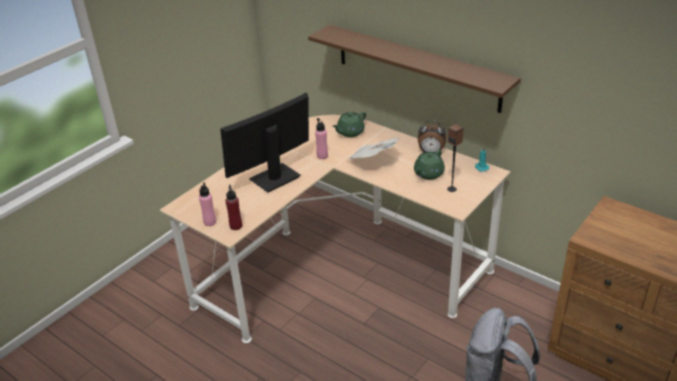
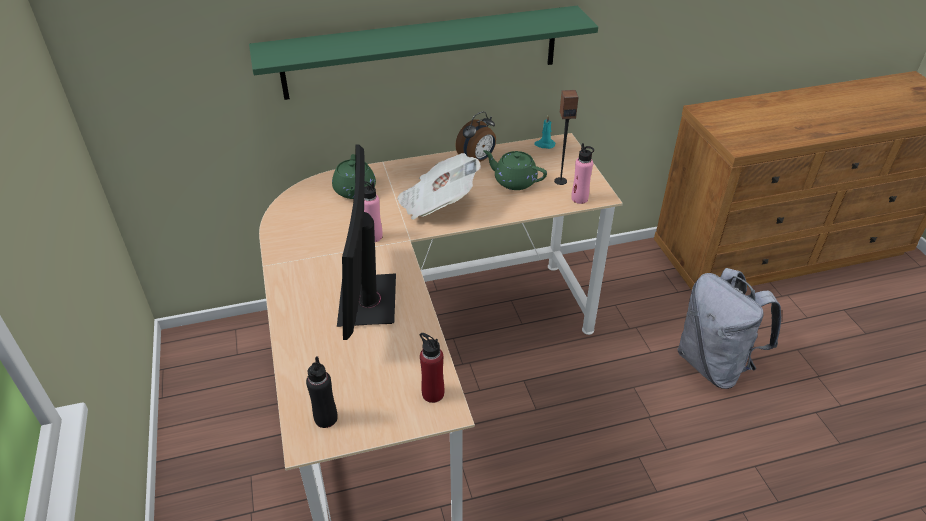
camera: 55 degrees left, 5 degrees up
pink bottle [199,182,216,226] -> pink bottle moved to [571,143,594,204]
brown shelf [308,25,521,113] -> green shelf [249,6,598,100]
green teapot [414,150,445,180] -> green teapot turned 135 degrees clockwise [483,150,547,190]
none -> black bottle [306,356,338,428]

